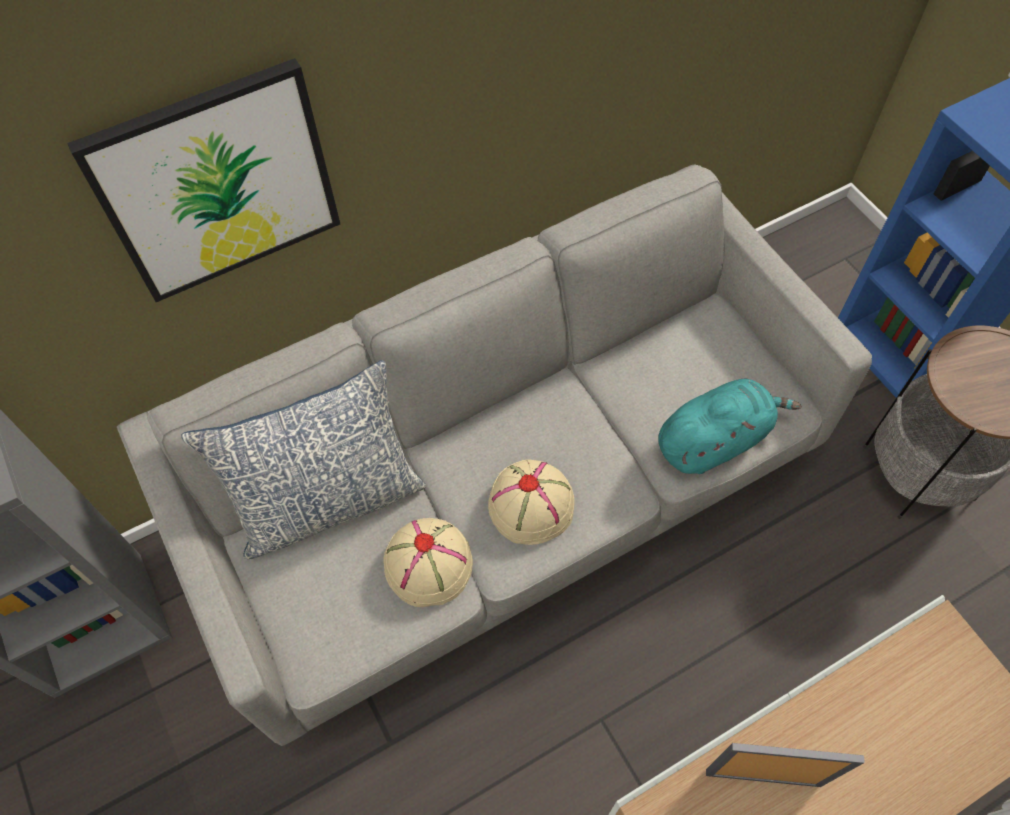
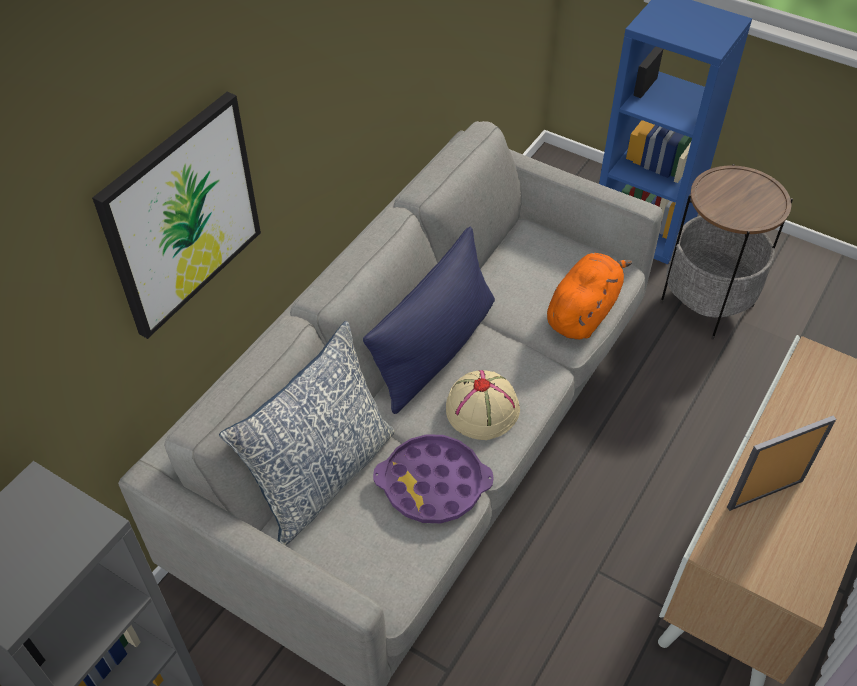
camera: 30 degrees left, 10 degrees down
beige hat [383,518,473,607] -> purple tray [373,434,494,523]
turquoise plush toy [658,379,801,474] -> orange plush toy [547,253,632,340]
none -> blue pillow [363,227,495,414]

